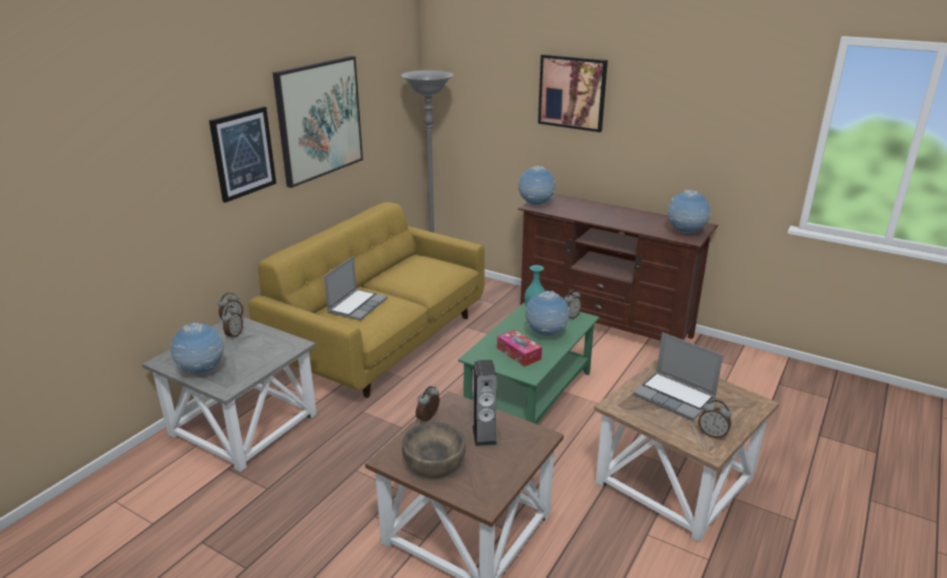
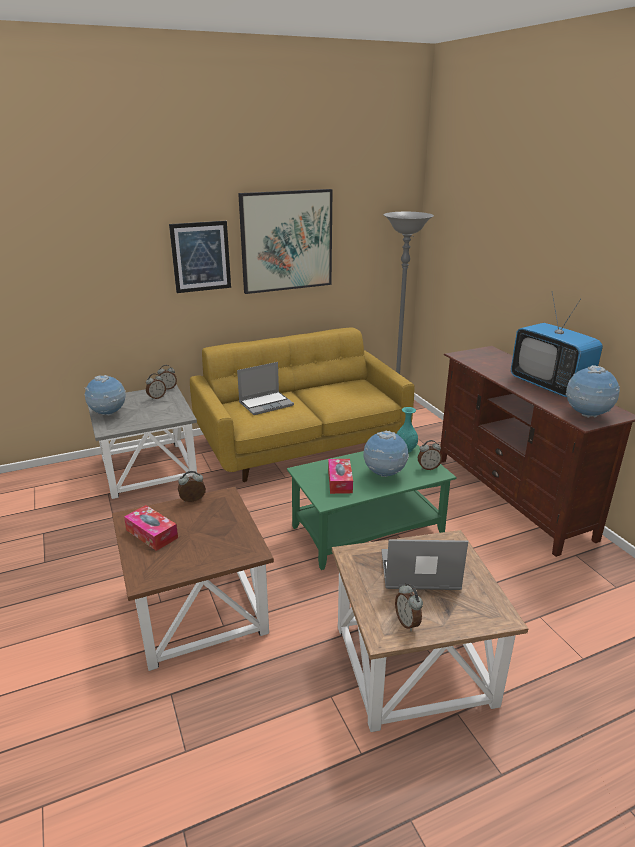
camera: 35 degrees right, 0 degrees up
brown bowl [402,422,466,479] -> tissue box [124,505,178,551]
speaker [472,360,497,446] -> none
globe [518,166,556,205] -> none
picture [538,54,608,132] -> none
laptop [633,332,723,420] -> laptop turned 105 degrees clockwise [382,539,468,590]
none -> television [511,291,603,397]

